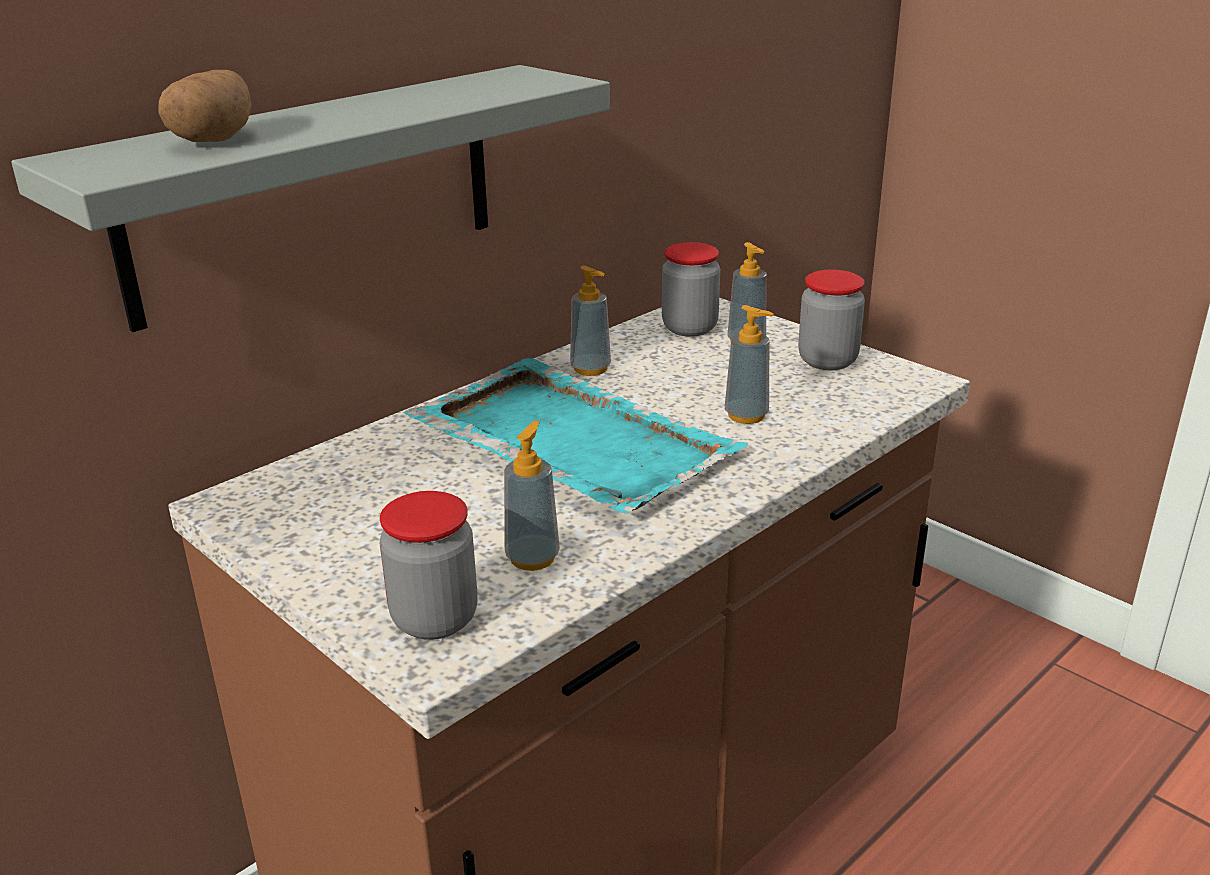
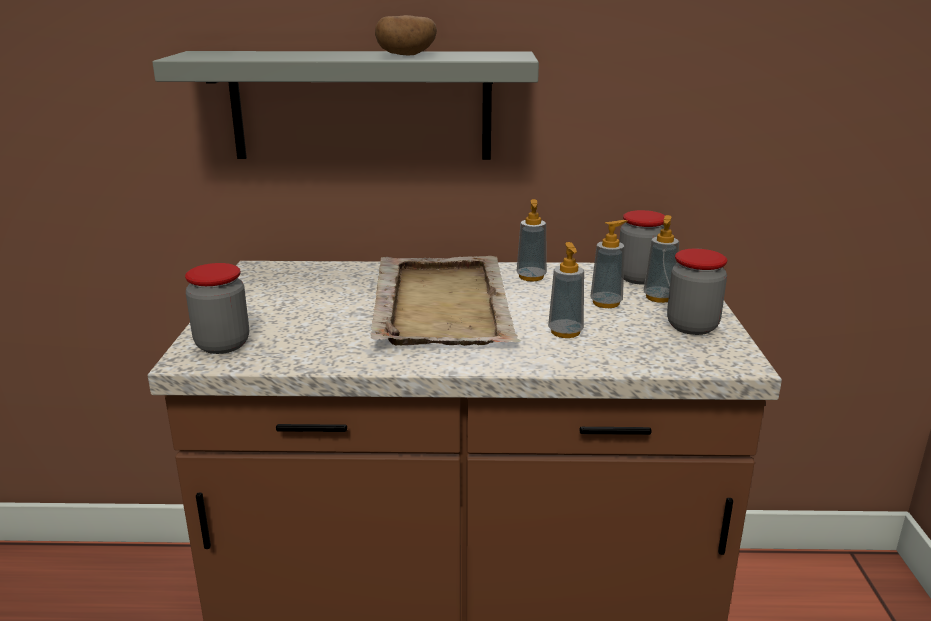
camera: 45 degrees right, 5 degrees down
potato [159,70,252,142] -> potato moved to [375,15,437,55]
turquoise tray [404,357,748,513] -> beige tray [370,256,521,346]
soap dispenser [504,421,560,571] -> soap dispenser moved to [590,220,627,308]

